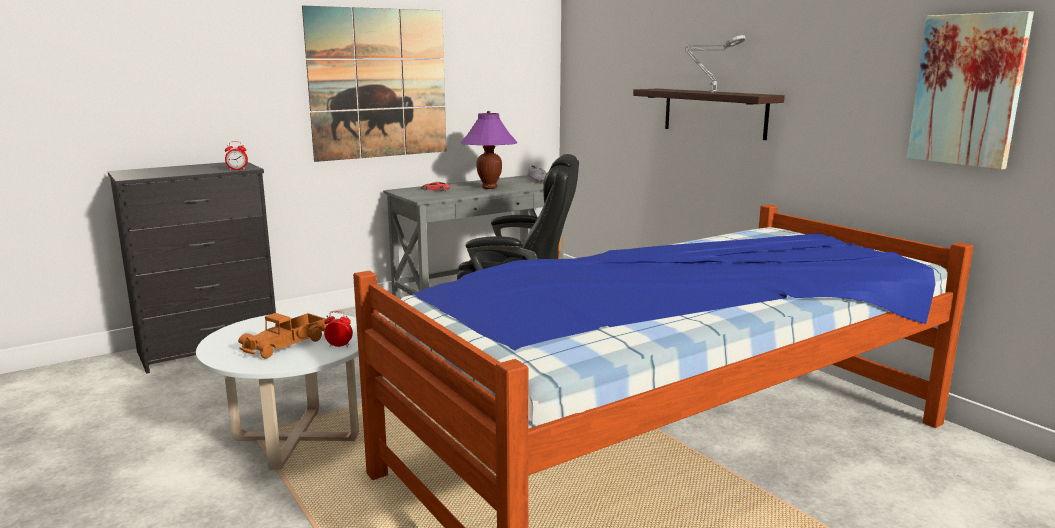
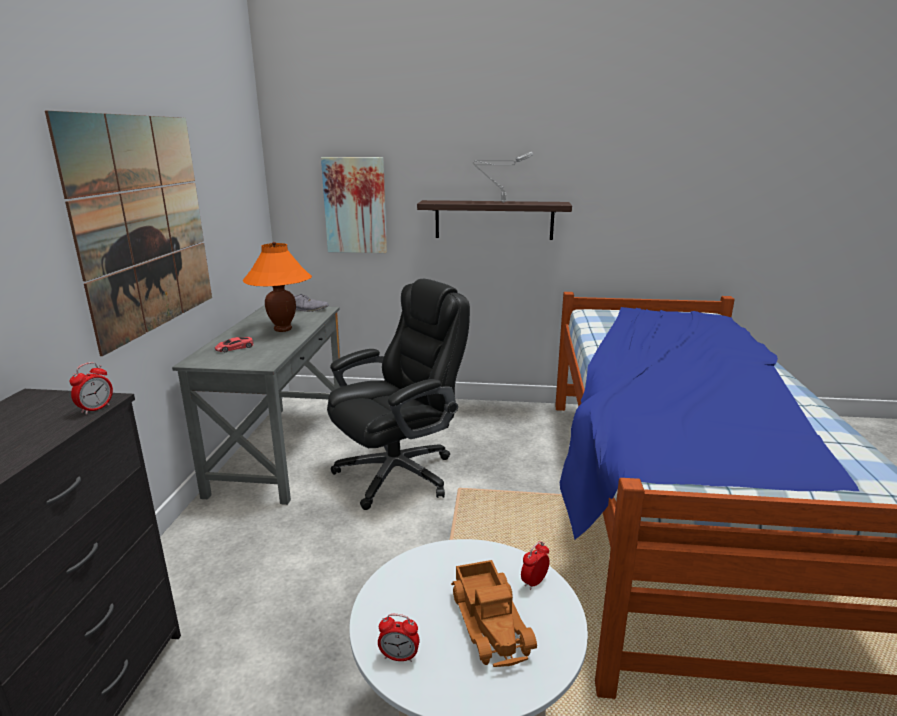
camera: 50 degrees left, 5 degrees up
purple table lamp [460,111,518,189] -> orange table lamp [243,242,312,332]
picture [907,11,1034,170] -> picture moved to [321,157,387,253]
none -> alarm clock [378,614,419,662]

